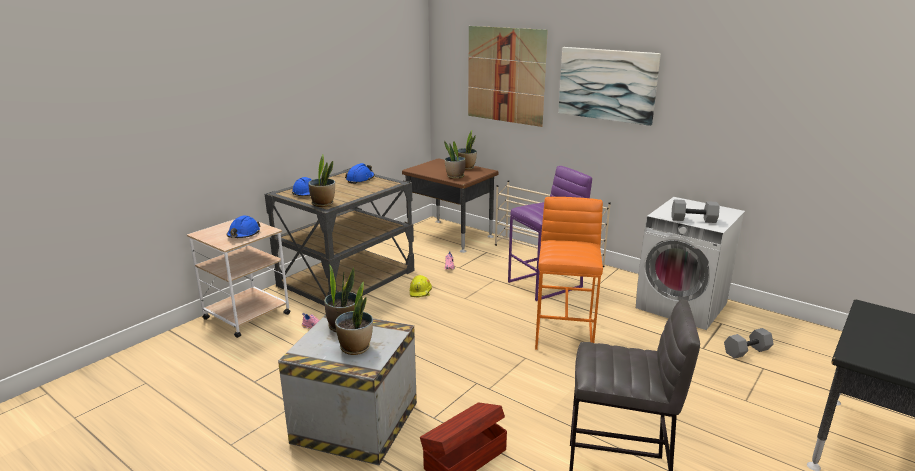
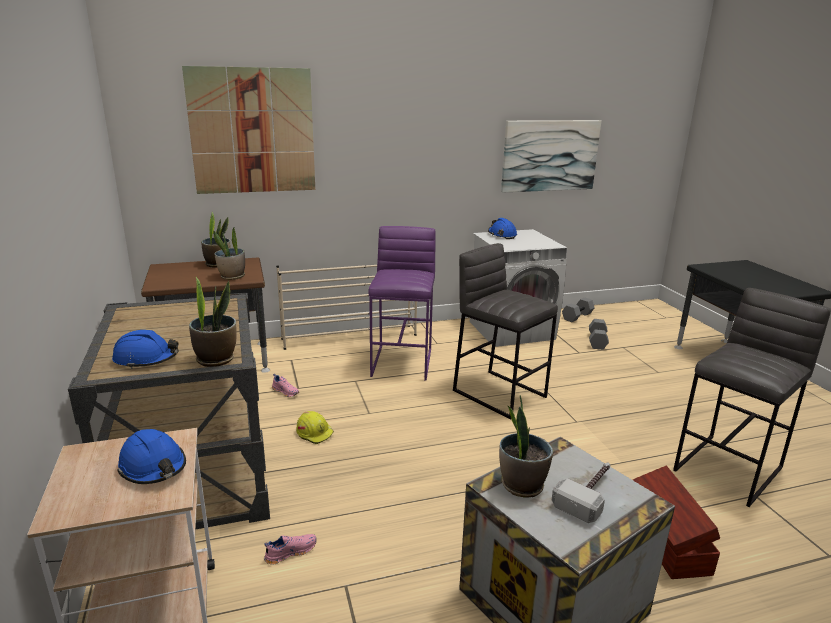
camera: 55 degrees left, 0 degrees up
potted plant [335,281,373,355] -> hammer [552,462,610,523]
blue hard hat [345,163,375,184] -> blue hard hat moved to [488,218,517,239]
orange stool [535,197,603,350] -> grey stool [453,243,558,419]
picture [558,47,661,126] -> picture moved to [501,120,601,193]
grey dumbbell [671,199,719,223] -> grey dumbbell moved to [562,297,595,322]

